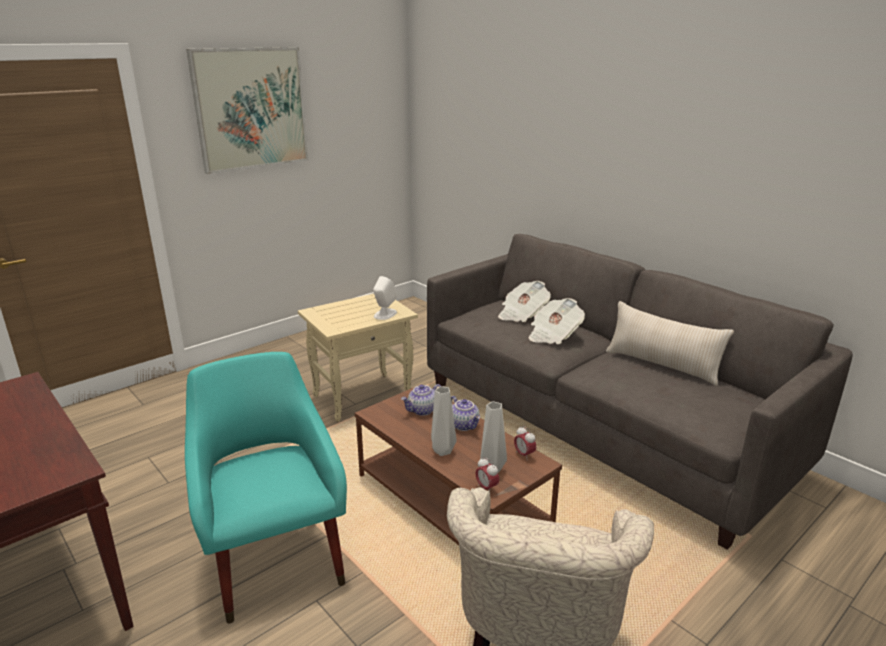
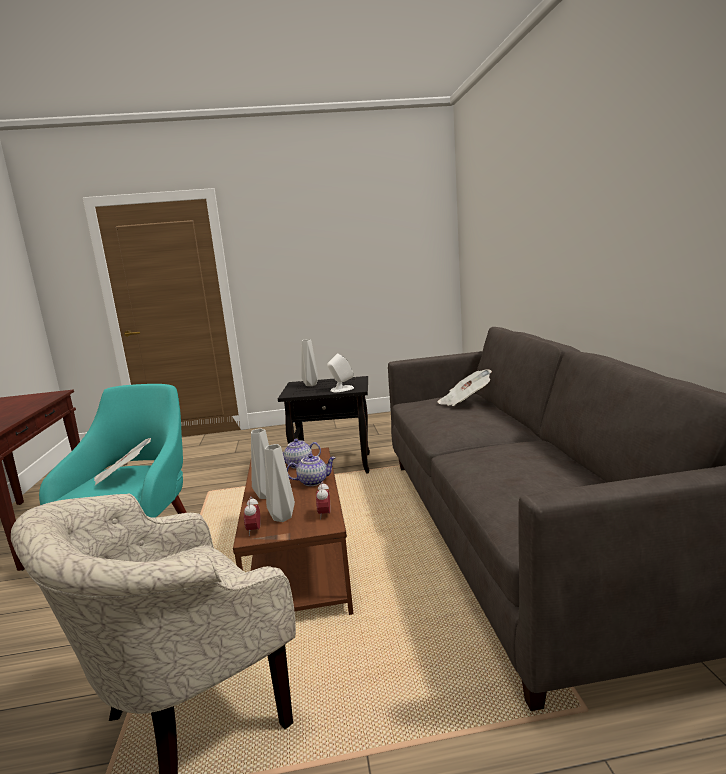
camera: 35 degrees right, 10 degrees down
picture [186,47,308,174] -> none
beige side table [298,294,418,422] -> black side table [278,376,370,474]
teapot [451,396,480,431] -> teapot turned 105 degrees counterclockwise [287,454,336,486]
newspaper [529,298,585,344] -> newspaper moved to [94,438,151,485]
beige pillow [606,301,734,386] -> none
none -> grey vase [302,339,318,386]

